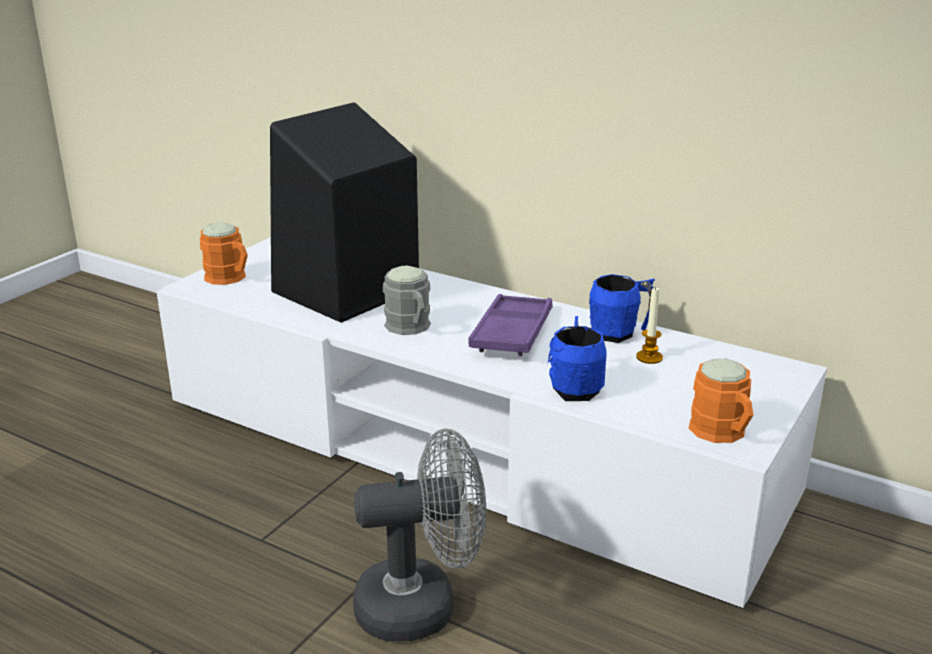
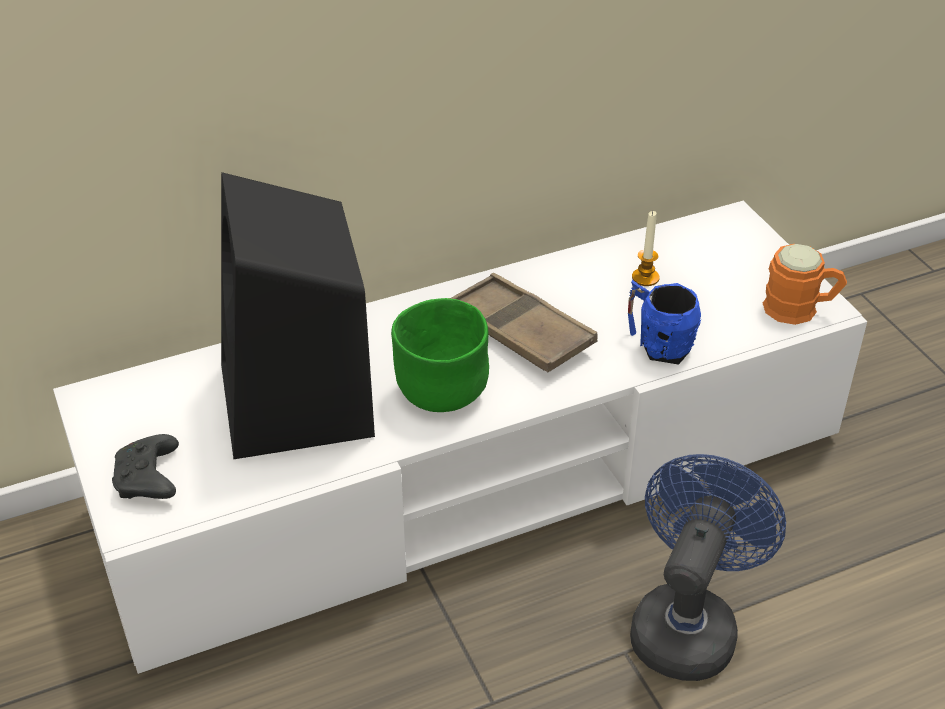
camera: 55 degrees left, 15 degrees up
orange mug [200,223,248,285] -> black game controller [112,434,179,499]
grey fan [353,429,486,642] -> blue fan [630,454,786,681]
grey mug [383,266,431,335] -> green bowl [391,298,489,412]
purple tray [469,294,553,356] -> brown tray [450,273,598,372]
blue mug [589,274,655,343] -> none

